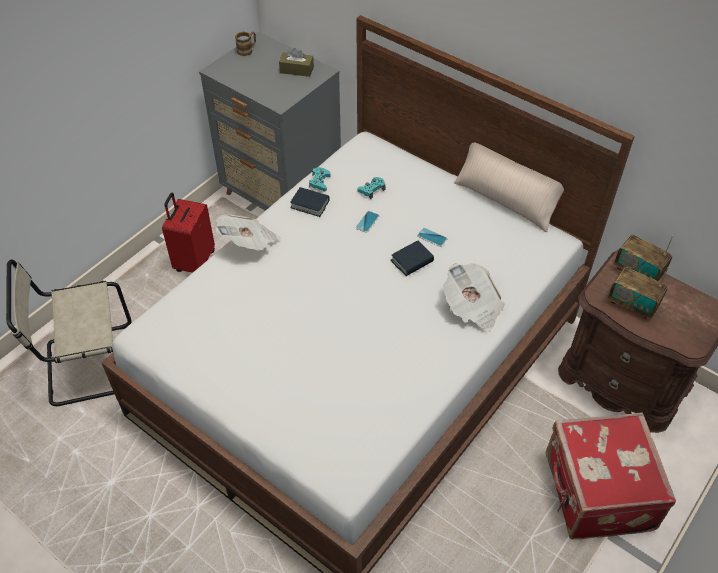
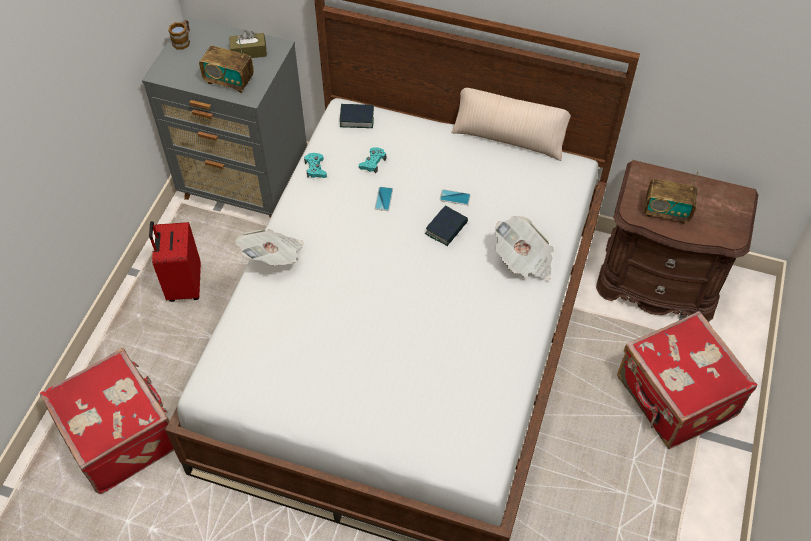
camera: 20 degrees left, 5 degrees up
beige chair [6,260,132,406] -> red suitcase [40,348,174,494]
book [290,187,330,217] -> book moved to [340,104,374,128]
radio [614,235,673,281] -> radio moved to [199,36,254,93]

